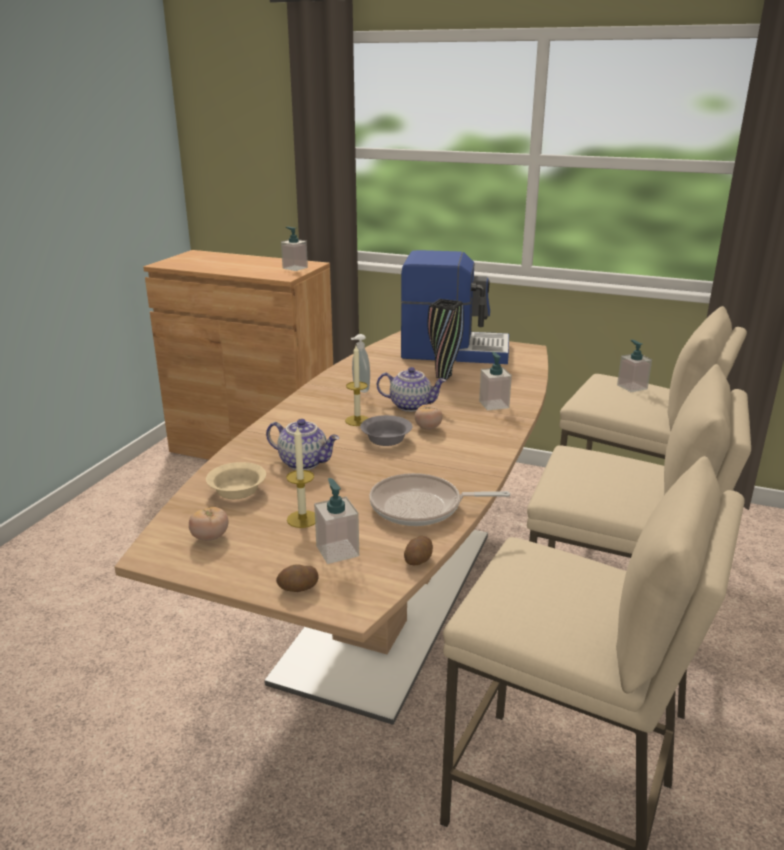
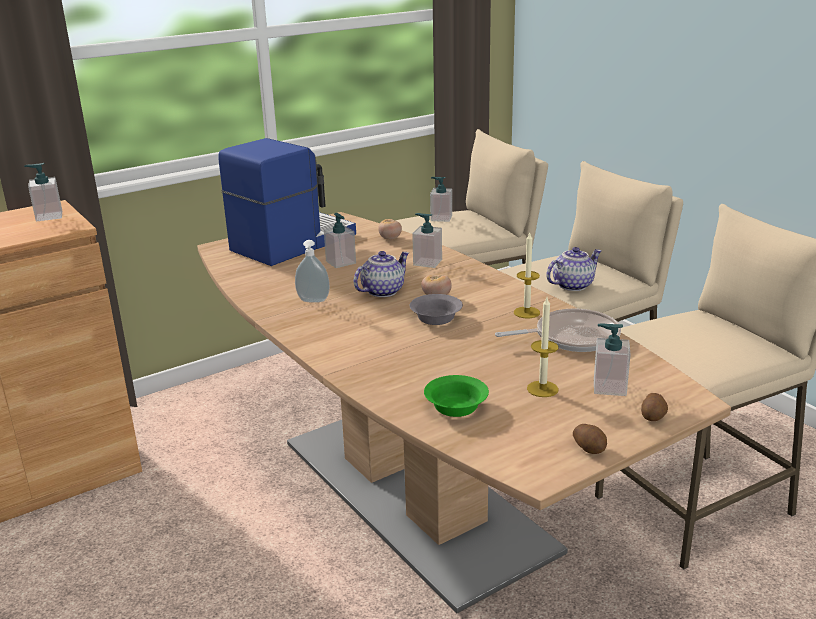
camera: 55 degrees left, 0 degrees up
tomato [189,507,229,541] -> tomato moved to [378,219,402,240]
beige bowl [206,462,266,499] -> green bowl [424,375,489,417]
teapot [266,419,339,470] -> teapot moved to [546,247,601,291]
candle [345,346,368,426] -> candle moved to [514,233,540,318]
frying pan [369,473,511,526] -> frying pan turned 135 degrees counterclockwise [495,309,621,352]
potato [404,536,433,565] -> potato moved to [573,424,607,454]
black vase [428,299,464,380] -> soap dispenser [324,213,356,268]

